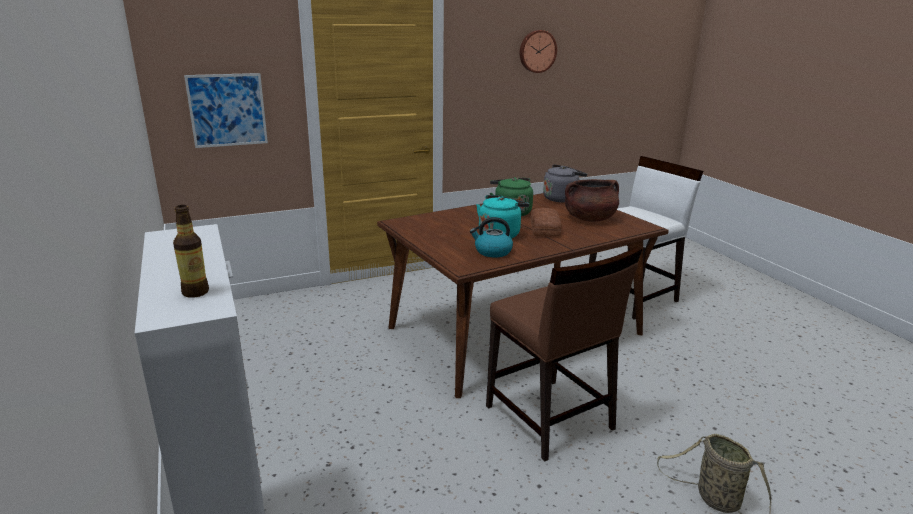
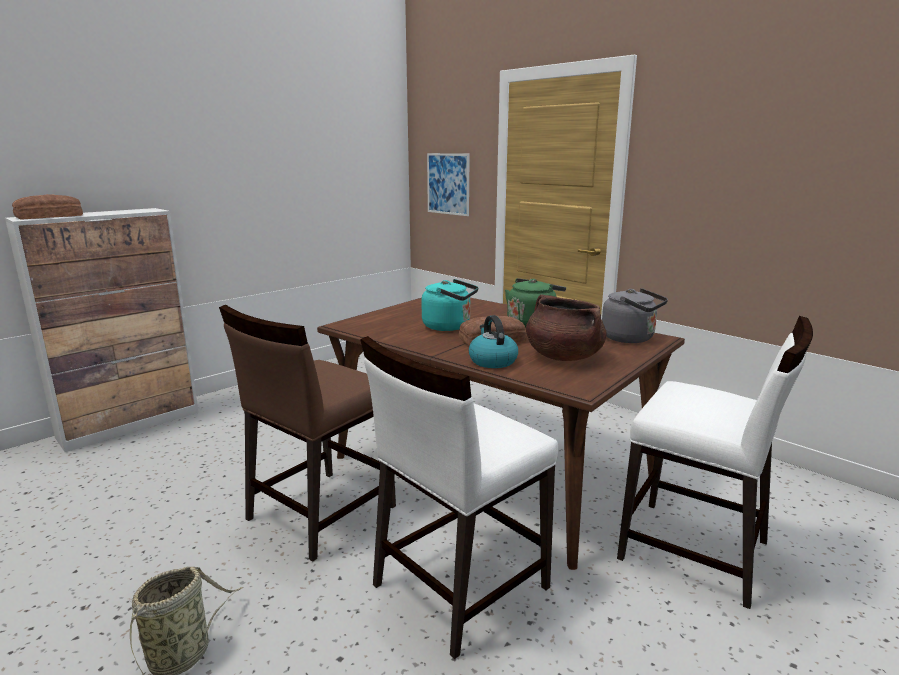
camera: 70 degrees right, 5 degrees down
bottle [173,205,209,298] -> bread [12,194,83,220]
kettle [470,217,513,258] -> kettle moved to [469,315,518,368]
wall clock [520,30,557,73] -> none
none -> white chair [360,336,558,659]

